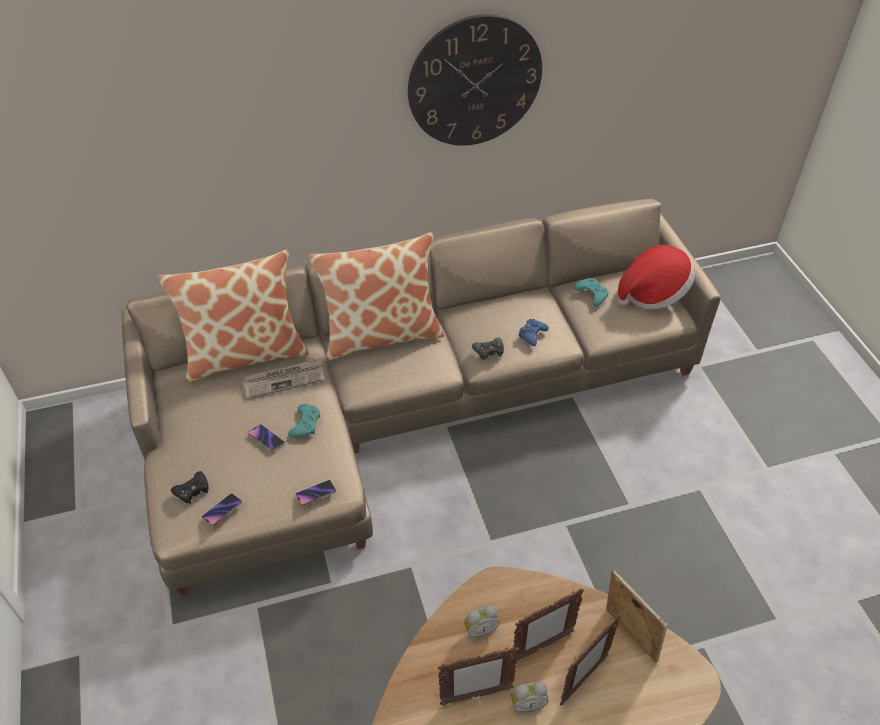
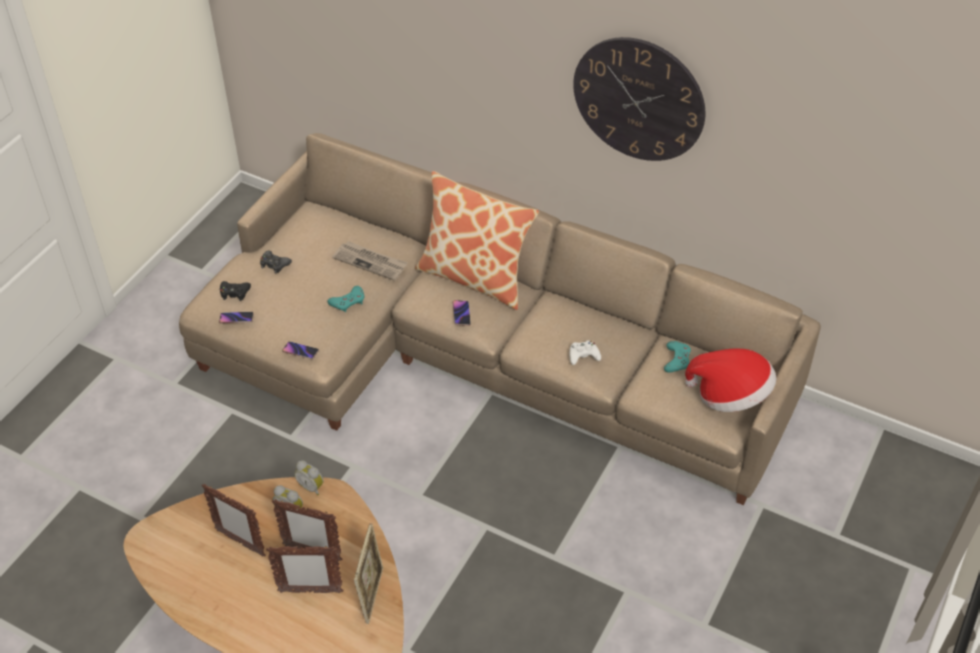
camera: 45 degrees right, 0 degrees up
pillow [158,250,309,382] -> none
phone [248,424,284,451] -> phone moved to [453,300,471,326]
black game controller [472,338,504,361] -> black game controller moved to [260,251,292,274]
alarm clock [511,681,548,713] -> alarm clock moved to [294,460,324,495]
blue game controller [519,319,549,346] -> white game controller [569,340,601,365]

